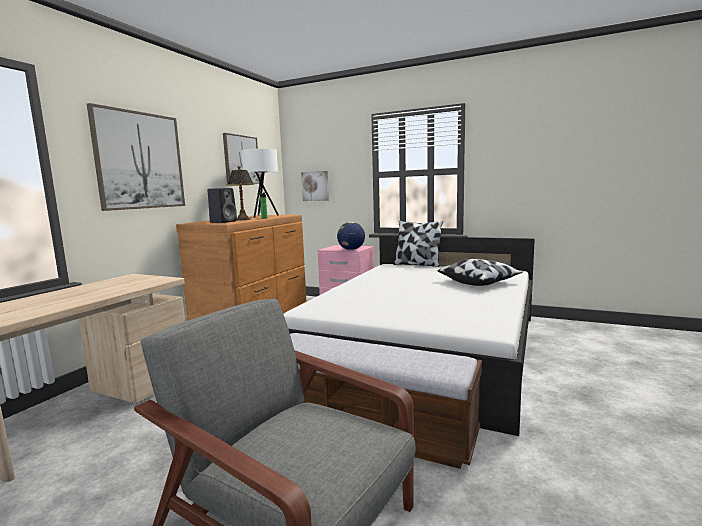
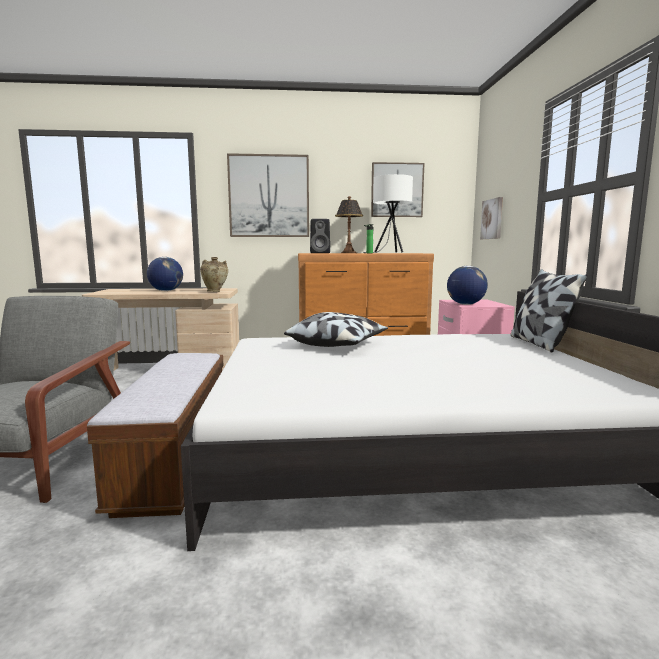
camera: 60 degrees right, 0 degrees up
pillow [437,259,523,286] -> pillow moved to [284,312,388,347]
none -> globe [147,257,183,291]
none -> beige vase [200,257,228,292]

